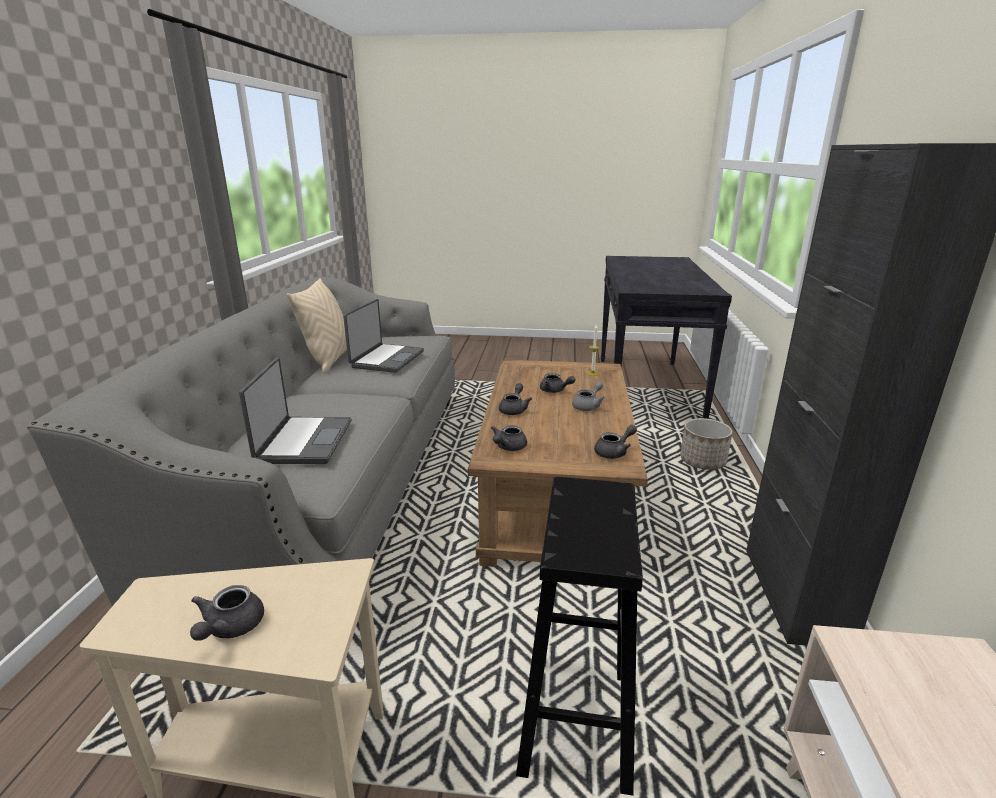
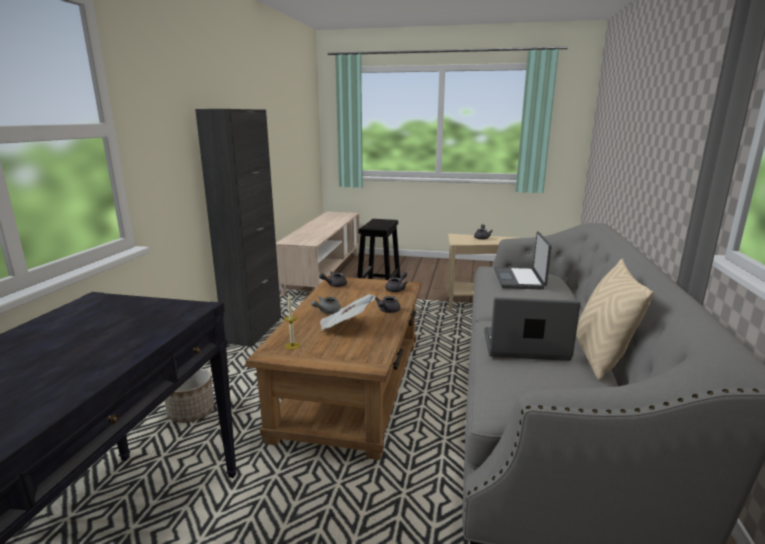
camera: 175 degrees left, 5 degrees down
laptop [343,299,424,373] -> laptop turned 75 degrees clockwise [484,297,581,361]
grey teapot [540,373,575,393] -> newspaper [320,294,375,331]

